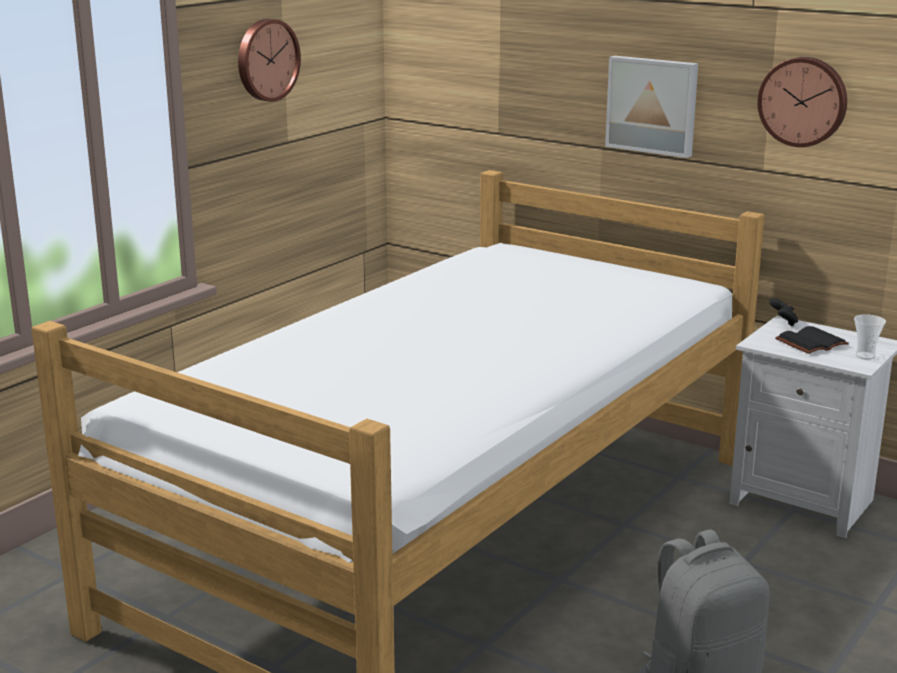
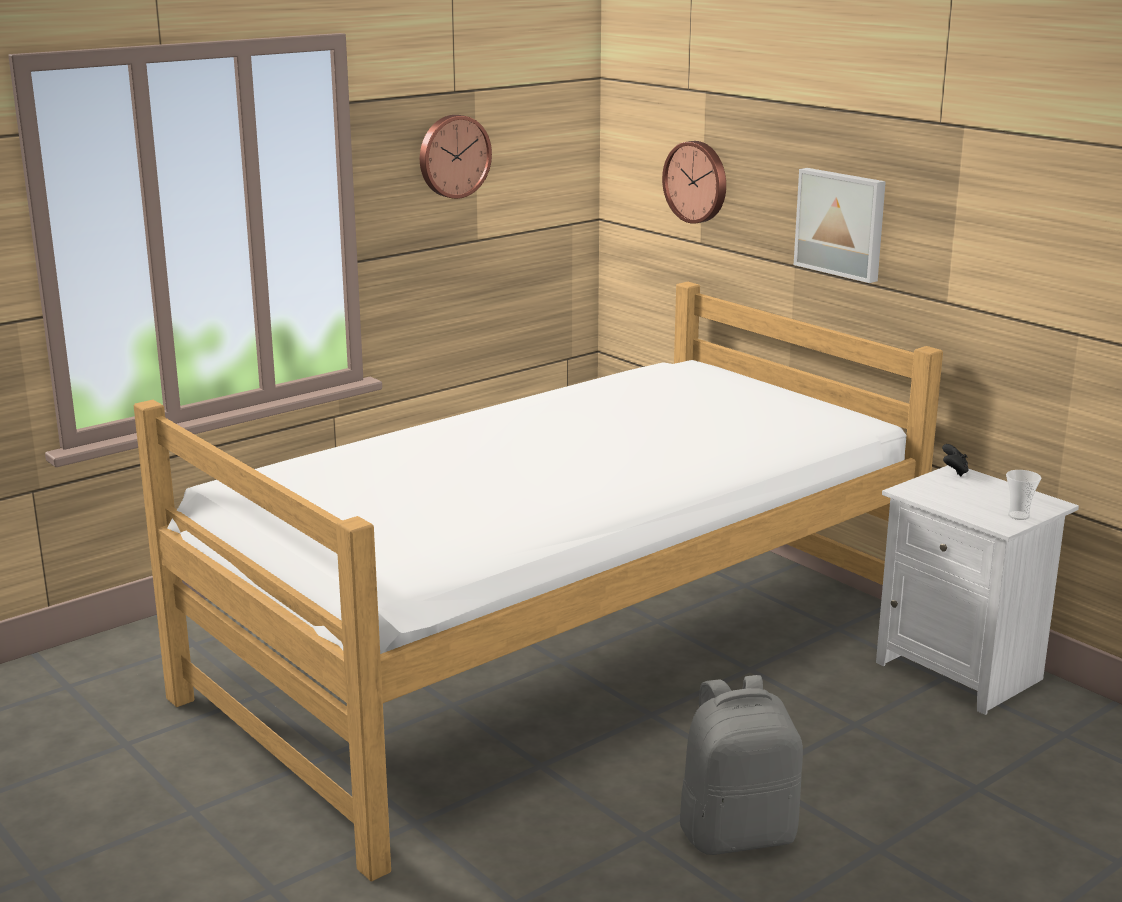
camera: 15 degrees right, 0 degrees up
wall clock [757,57,847,147] -> wall clock moved to [662,141,726,224]
black book [775,326,849,354] -> none

